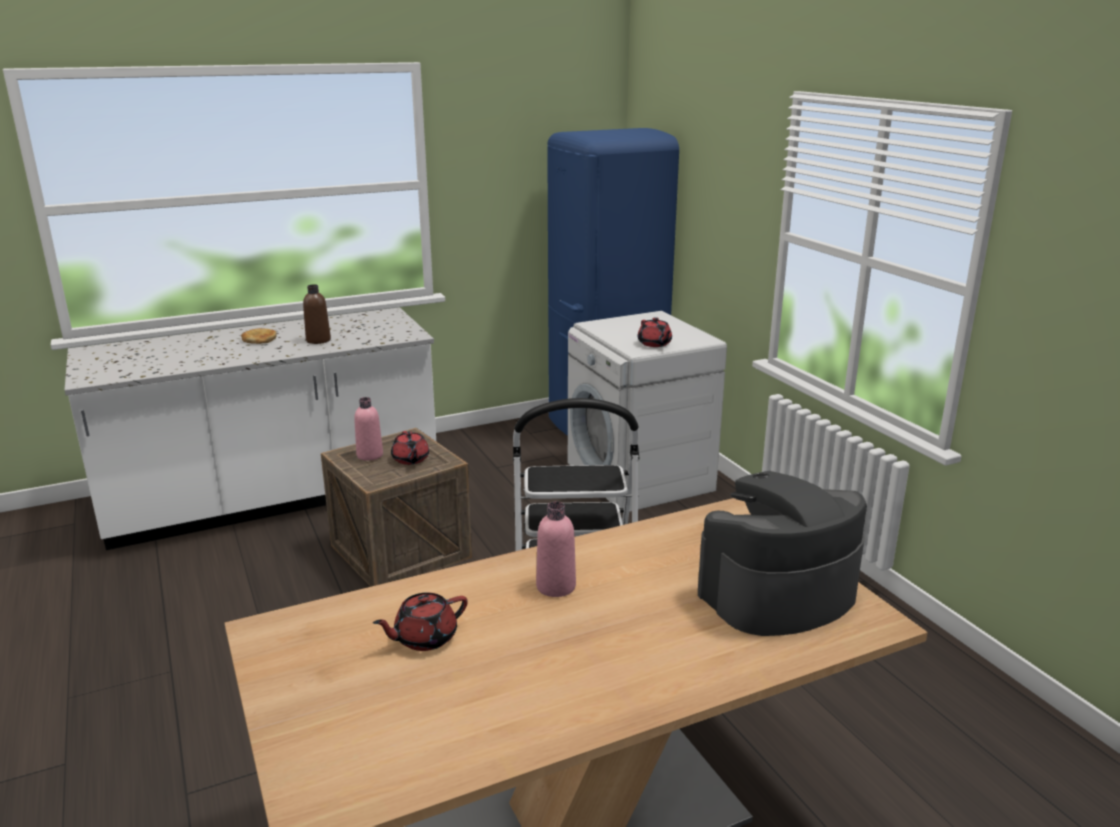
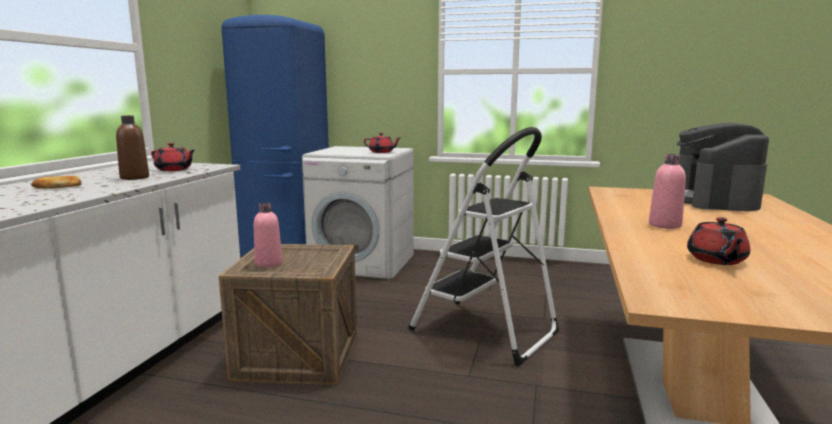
camera: 50 degrees left, 10 degrees down
red teapot [391,431,429,465] -> red teapot moved to [151,143,195,171]

